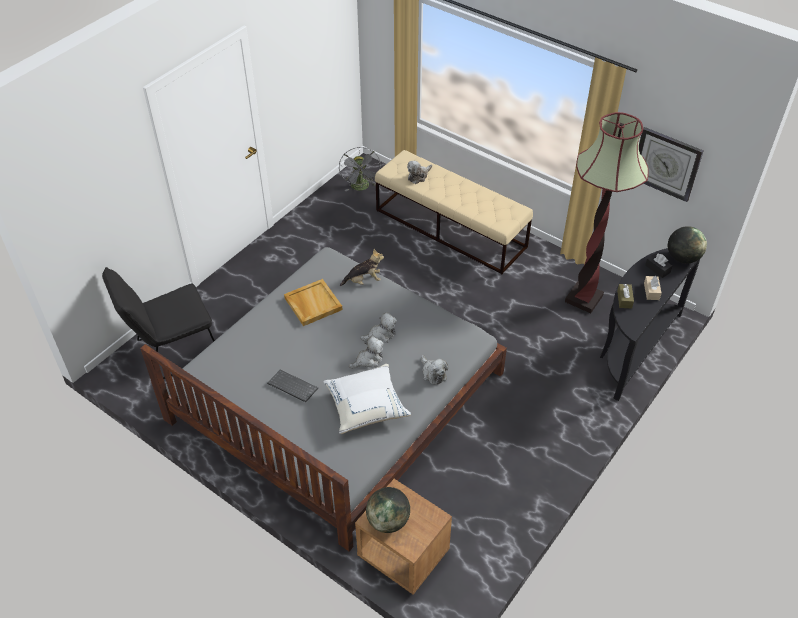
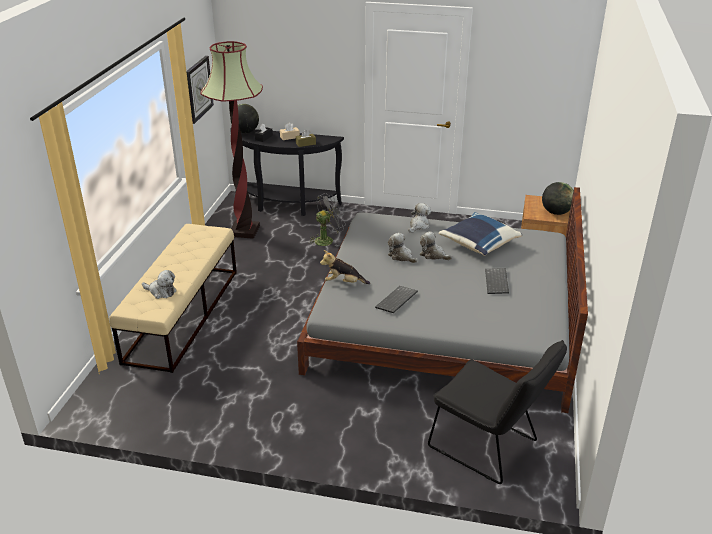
camera: 115 degrees left, 15 degrees down
beige tray [284,279,343,326] -> keyboard [375,286,418,313]
white pillow [324,364,411,434] -> blue pillow [439,212,522,256]
grey fan [339,147,381,191] -> grey fan moved to [308,193,346,247]
plush toy [340,249,384,286] -> plush toy turned 45 degrees counterclockwise [320,250,370,284]

